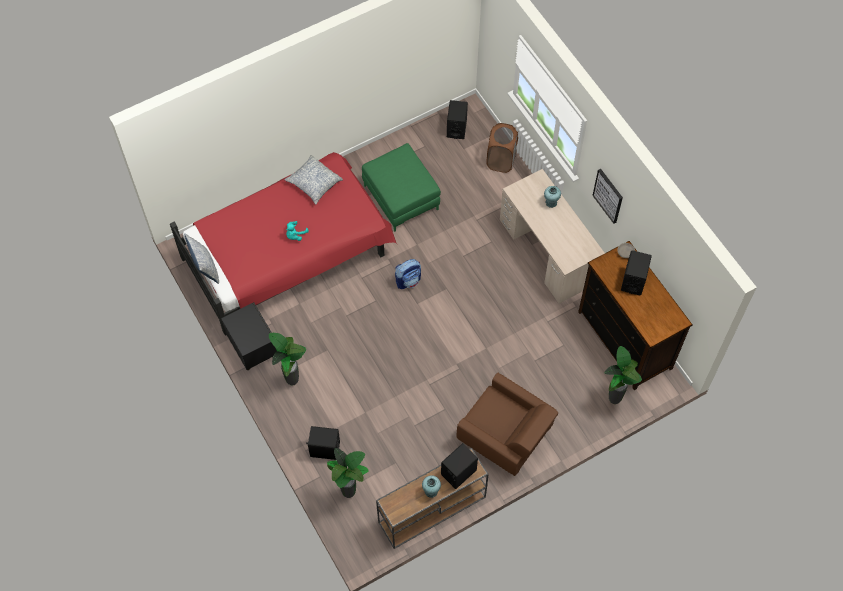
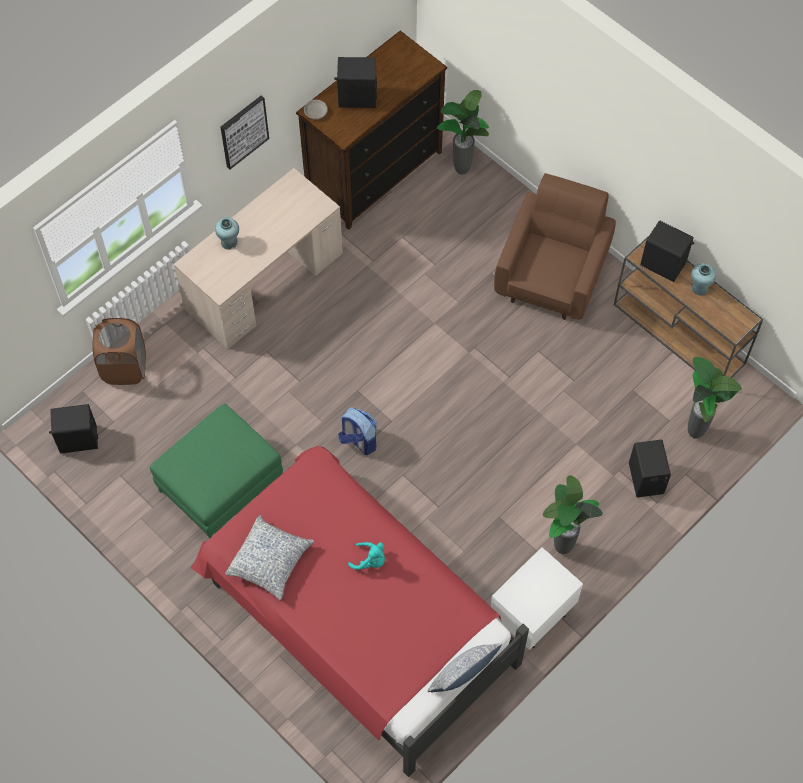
camera: 105 degrees left, 0 degrees up
black nightstand [221,302,277,370] -> white nightstand [491,547,583,650]

